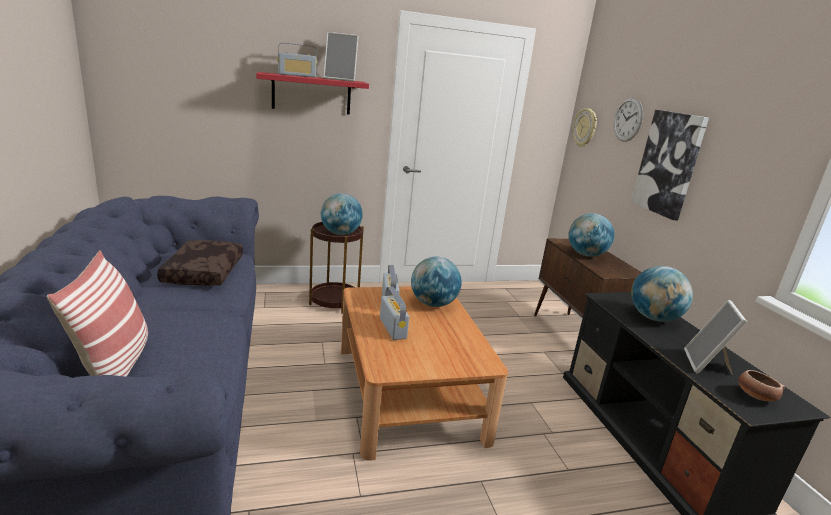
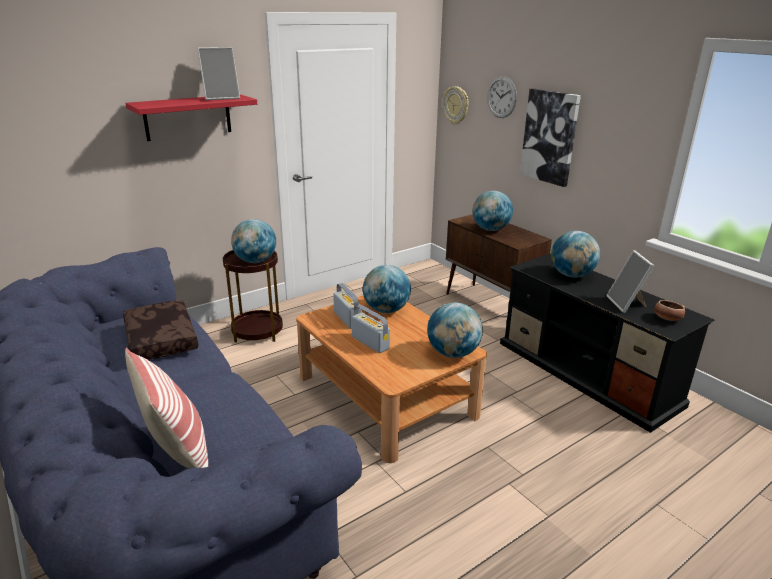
camera: 20 degrees left, 5 degrees up
radio [278,43,317,78] -> none
none -> globe [427,303,483,358]

